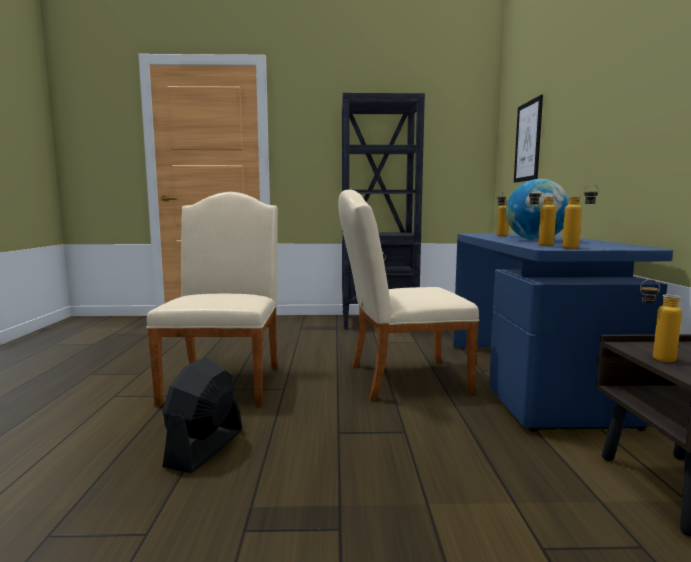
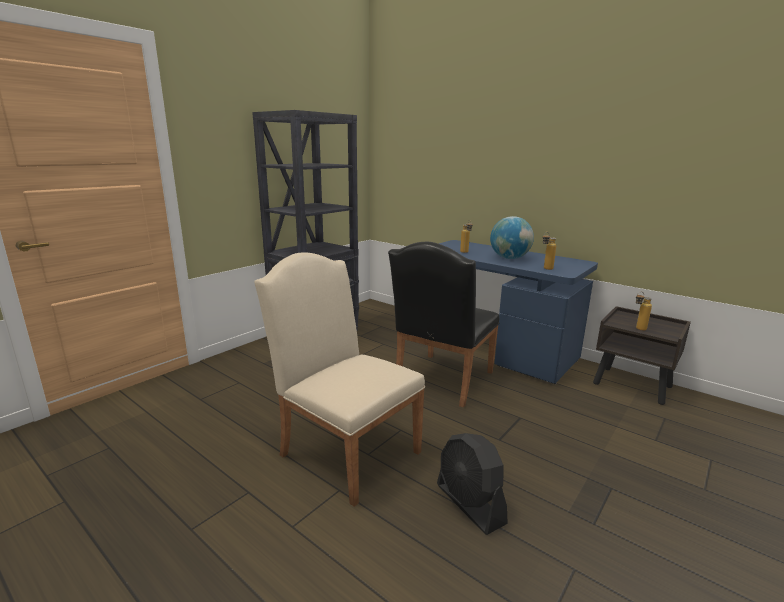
camera: 50 degrees left, 10 degrees up
beige chair [338,190,480,401] -> black chair [388,242,500,407]
picture [514,95,543,183] -> none
bottle [562,184,599,249] -> none

